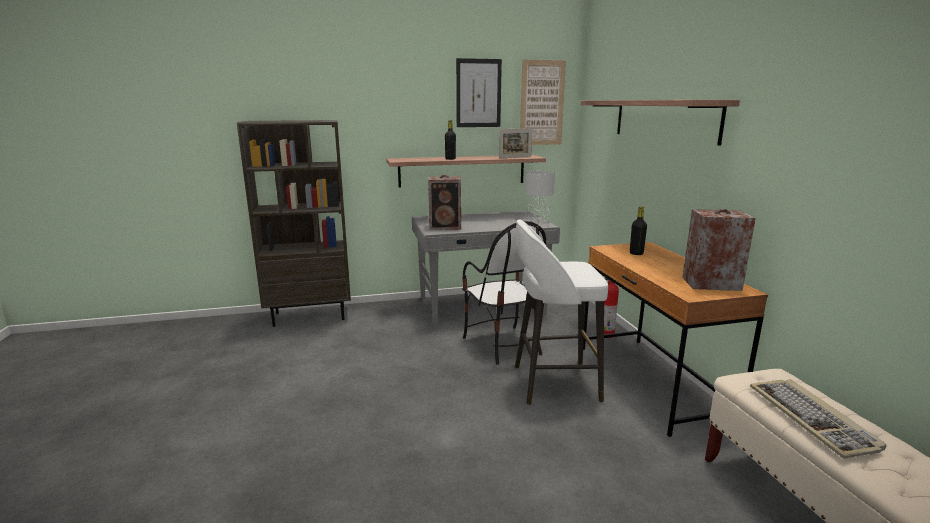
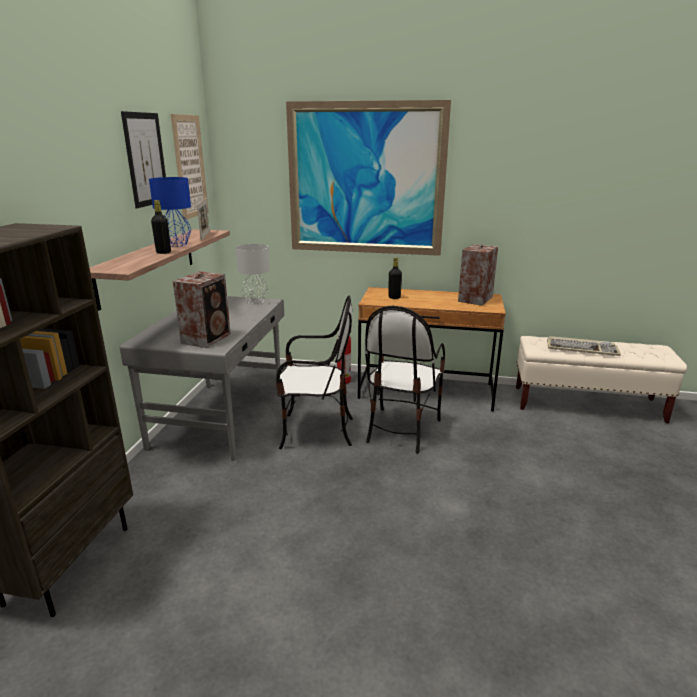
camera: 65 degrees left, 5 degrees up
white stool [515,219,608,405] -> chair [365,306,445,453]
shelf [580,100,740,146] -> picture [286,100,451,256]
none -> blue table lamp [149,177,191,247]

